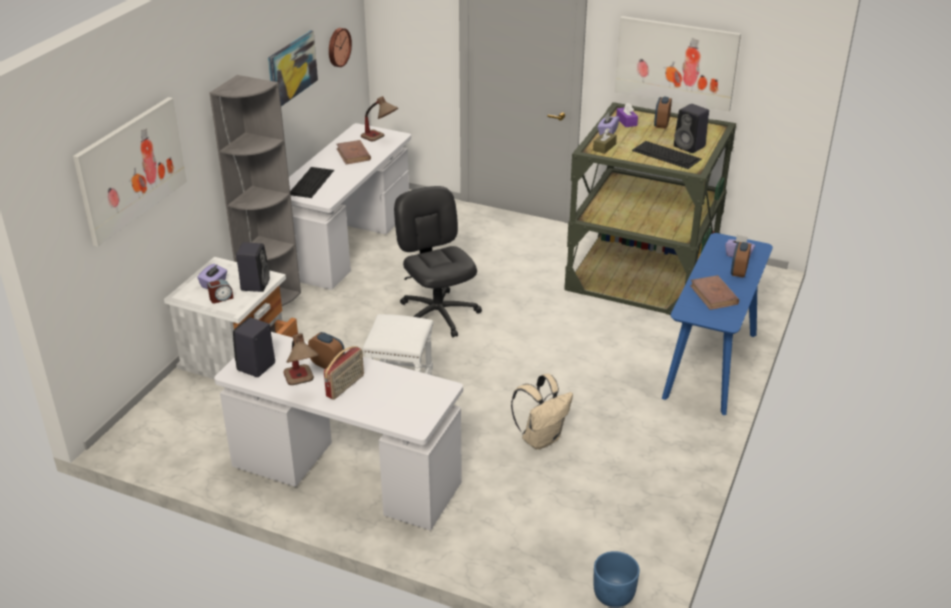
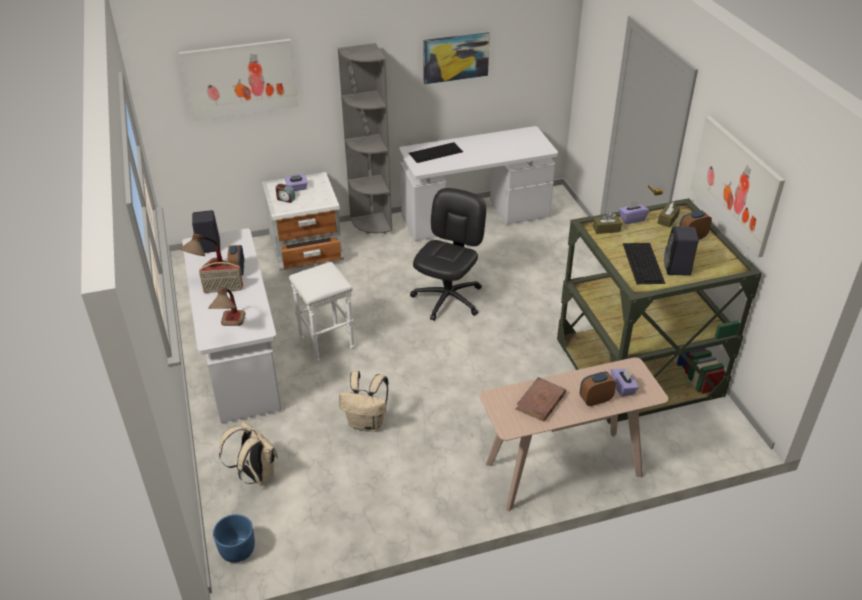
camera: 50 degrees right, 5 degrees up
black speaker [236,242,270,292] -> none
wall clock [329,28,352,67] -> none
brown book [336,140,371,164] -> none
table lamp [361,96,398,141] -> table lamp moved to [208,287,246,326]
purple tissue box [616,103,638,127] -> brown tissue box [658,202,680,227]
blue console table [662,233,773,415] -> beige console table [480,357,668,512]
none -> beige backpack [219,422,278,485]

